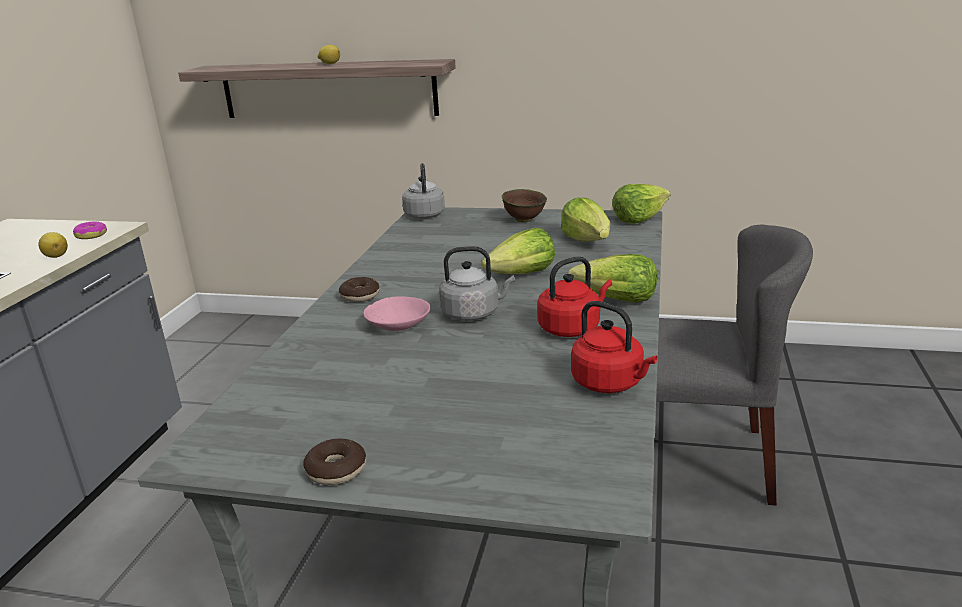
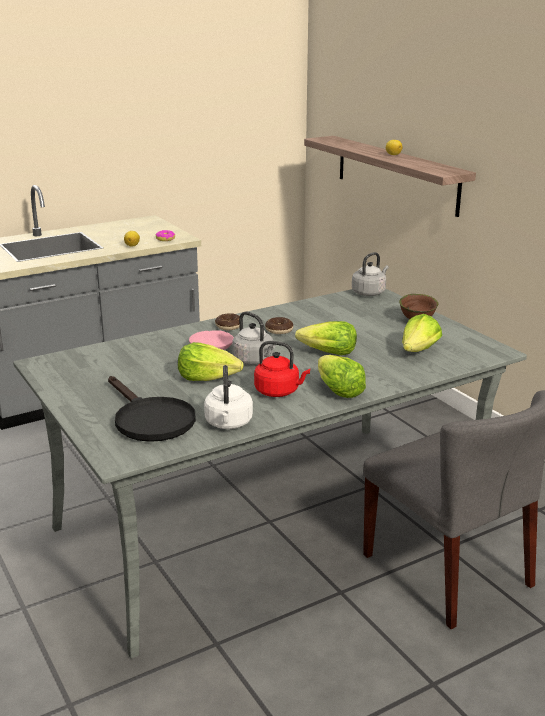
camera: 45 degrees right, 0 degrees up
donut [303,439,366,485] -> donut moved to [265,317,293,334]
red kettle [571,301,657,393] -> white kettle [204,365,253,429]
lettuce [612,184,671,224] -> lettuce moved to [178,342,244,381]
none -> black frying pan [108,376,196,442]

